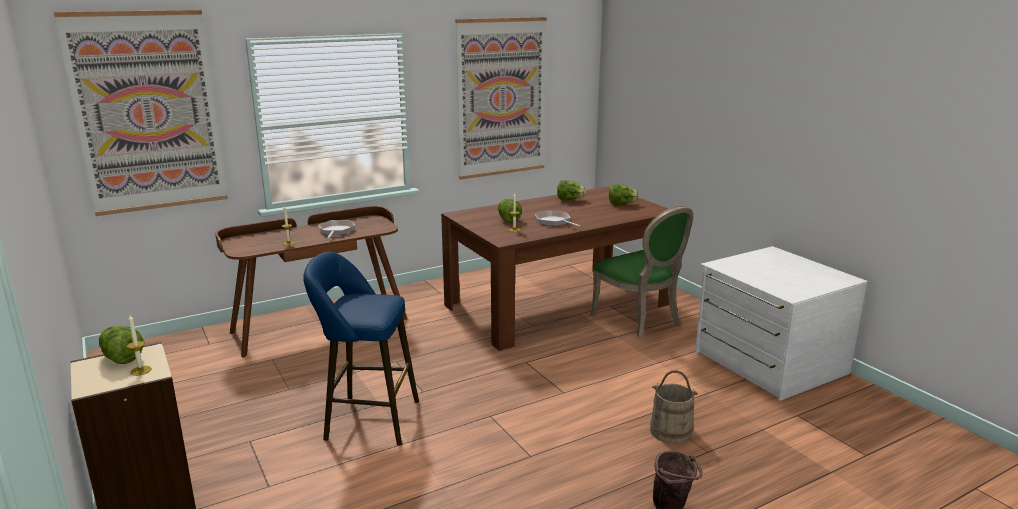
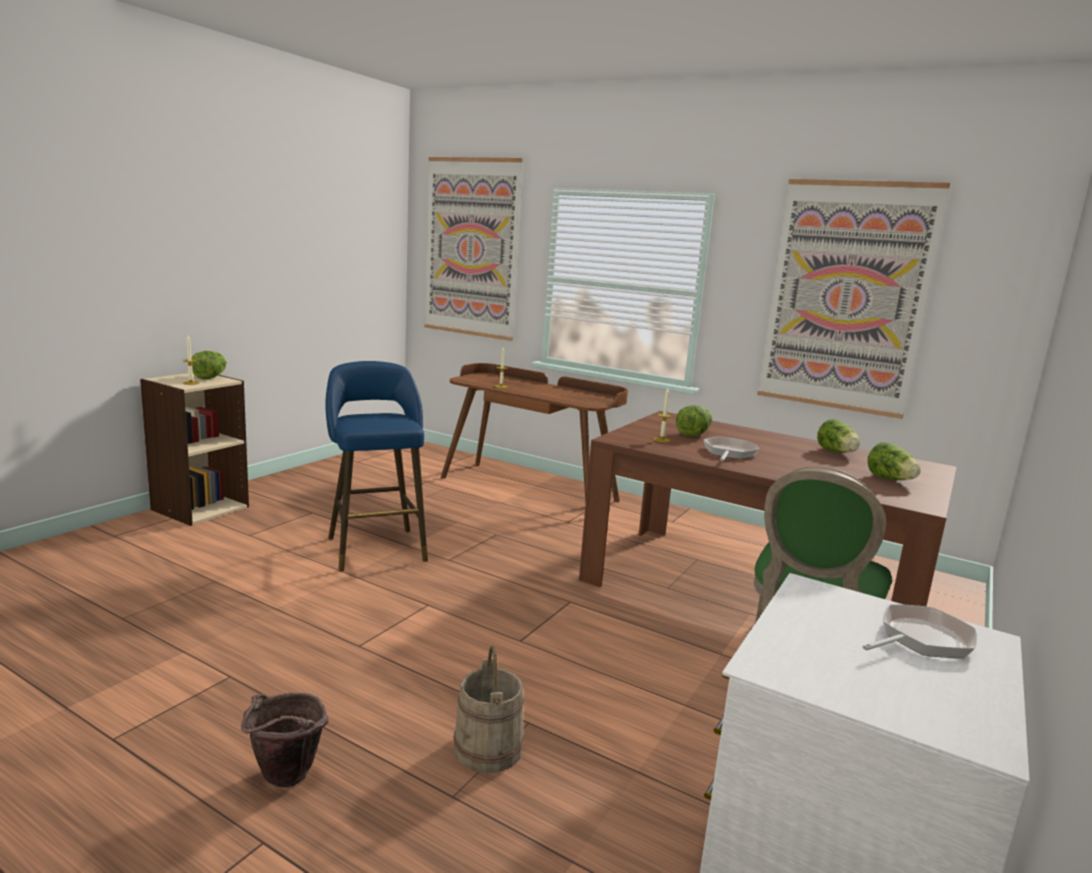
camera: 60 degrees right, 5 degrees down
frying pan [318,220,355,240] -> frying pan moved to [862,604,977,658]

